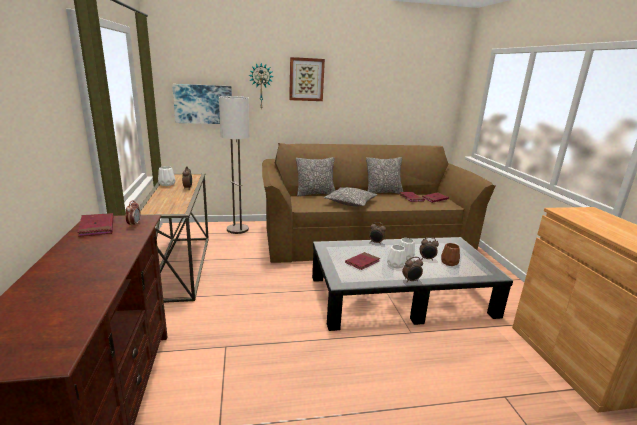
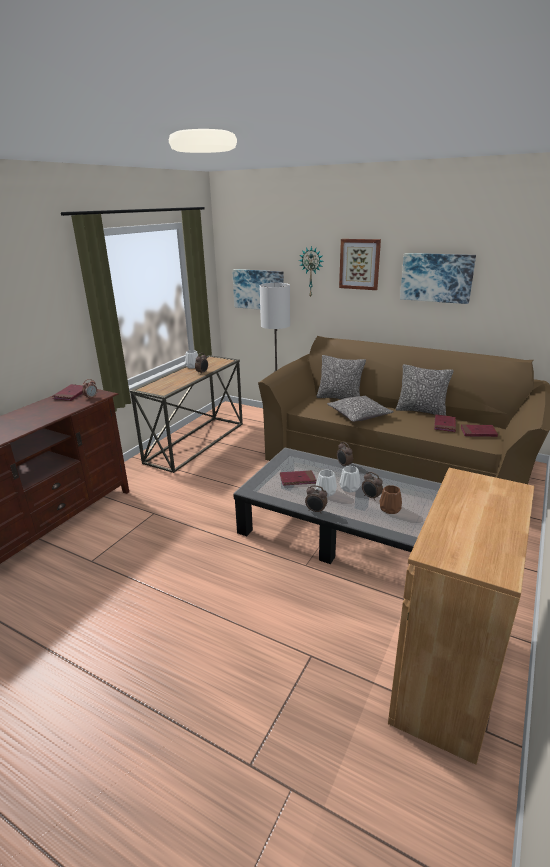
camera: 40 degrees right, 5 degrees up
none -> picture [400,253,476,304]

